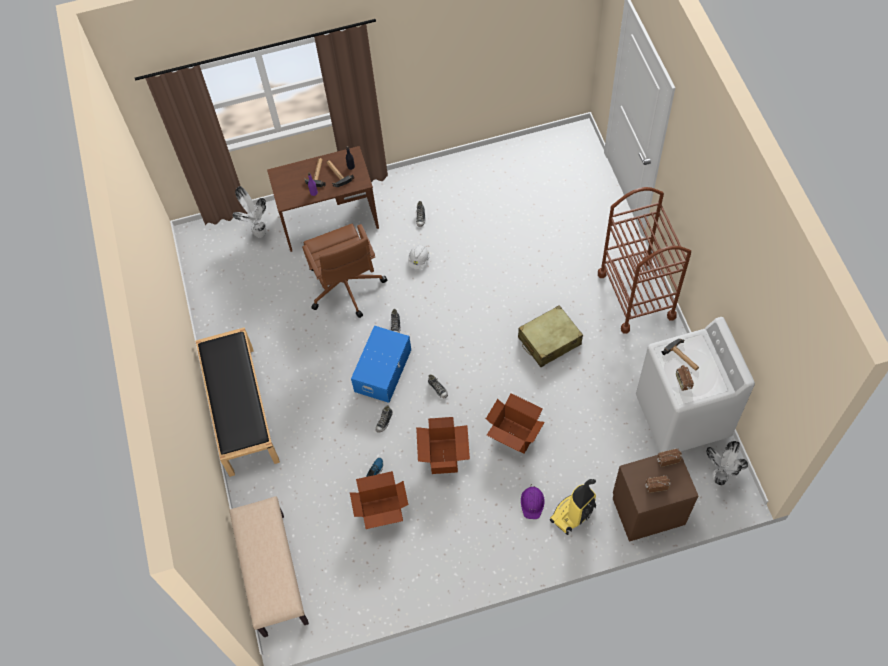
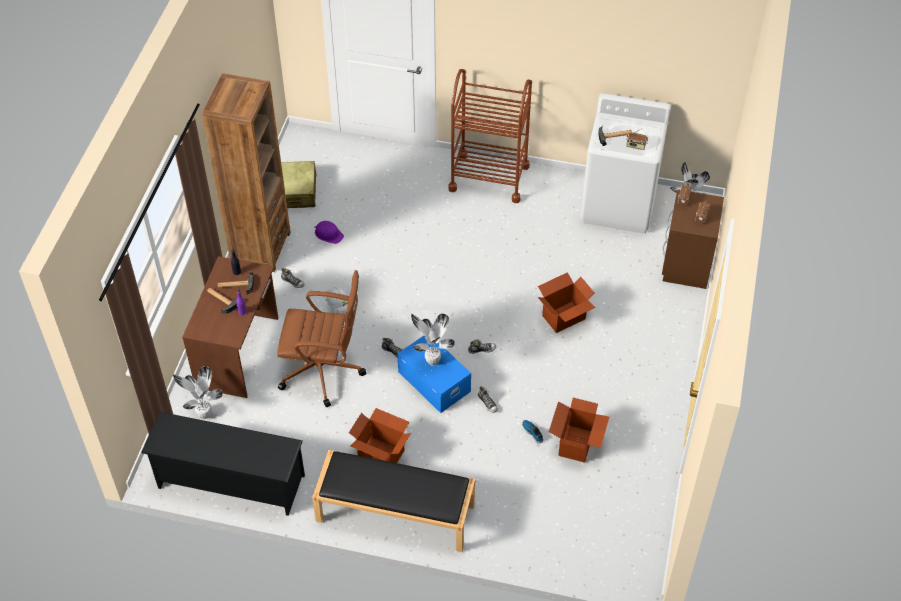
camera: 65 degrees left, 10 degrees down
beige bench [229,496,309,637] -> none
cardboard box [416,417,470,474] -> cardboard box moved to [349,408,411,463]
beige suitcase [518,305,583,367] -> beige suitcase moved to [281,161,316,208]
purple hard hat [521,484,545,519] -> purple hard hat moved to [314,221,344,244]
vacuum cleaner [550,479,596,535] -> none
none -> black shoe rack [141,412,305,516]
none -> brown bookcase [202,73,291,272]
none -> potted plant [411,313,455,366]

